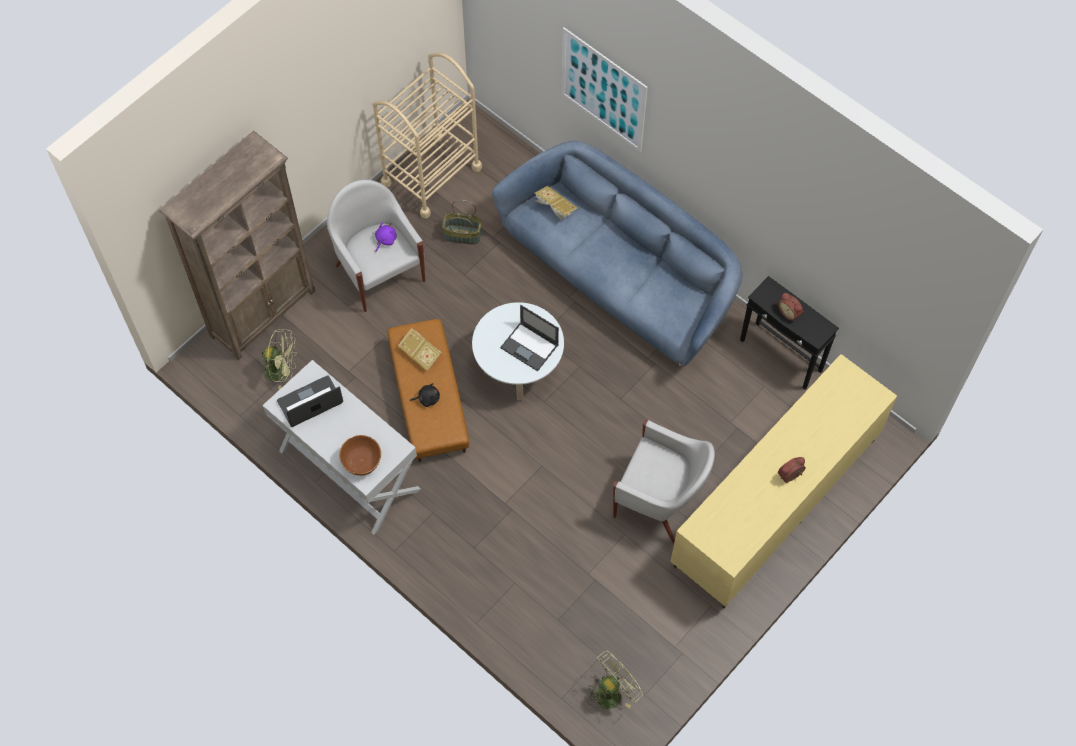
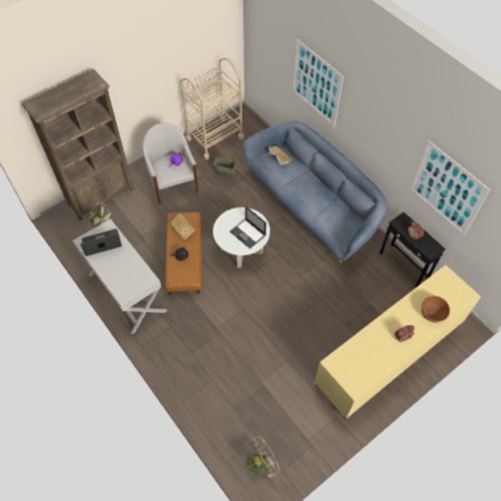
camera: 10 degrees right, 5 degrees down
brown bowl [339,435,381,476] -> brown bowl moved to [421,296,450,323]
white armchair [613,420,715,543] -> none
none -> picture [410,141,490,236]

